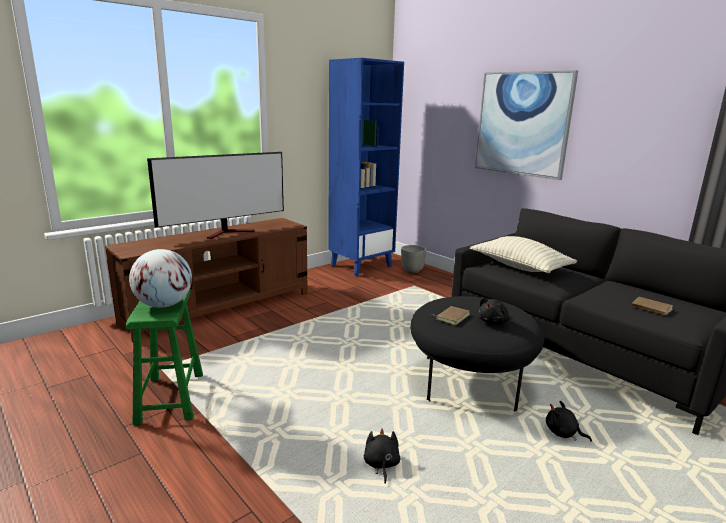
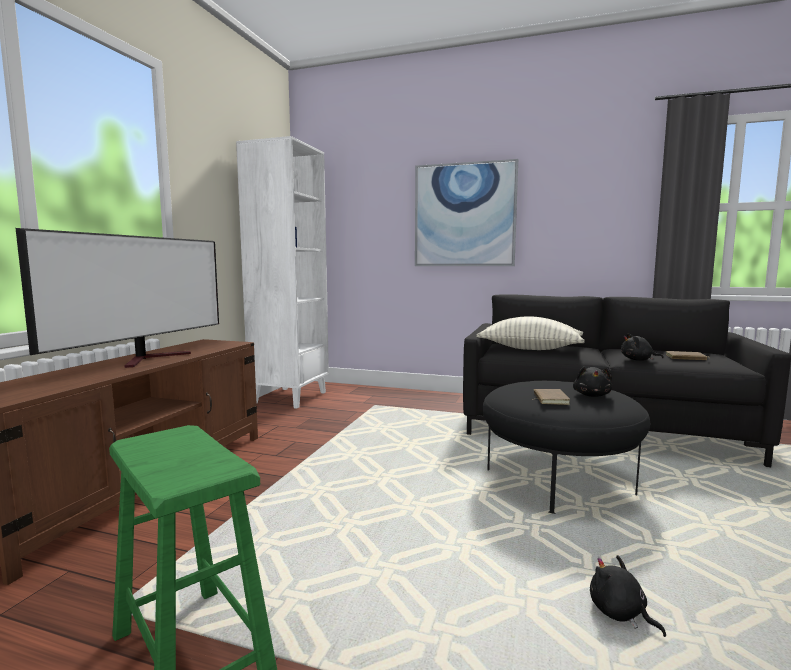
camera: 30 degrees left, 10 degrees down
globe [129,249,192,308] -> none
blue bookcase [328,58,404,276] -> white bookcase [236,136,329,409]
planter [401,245,426,274] -> none
black plush toy [546,401,592,442] -> black plush toy moved to [621,333,664,361]

